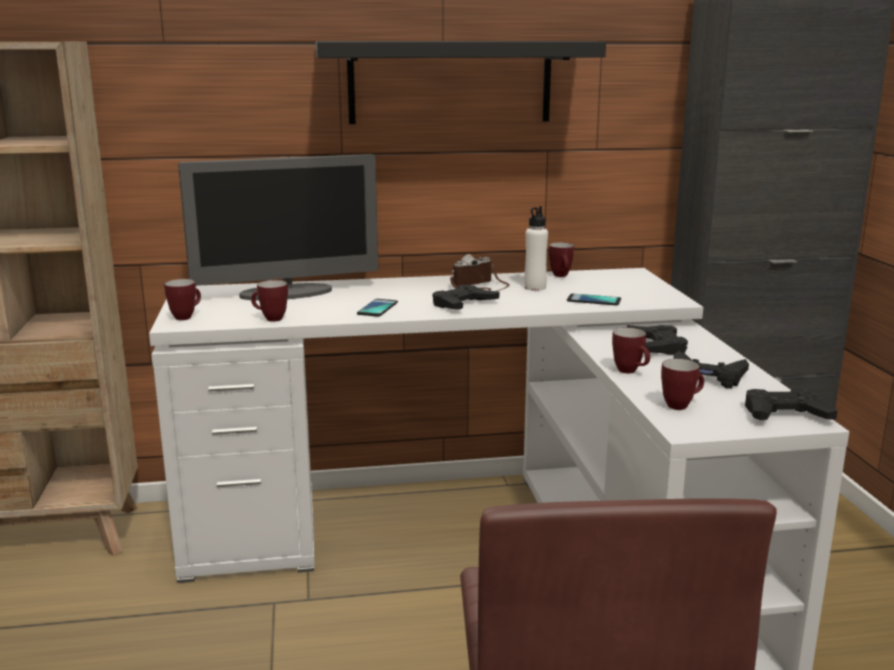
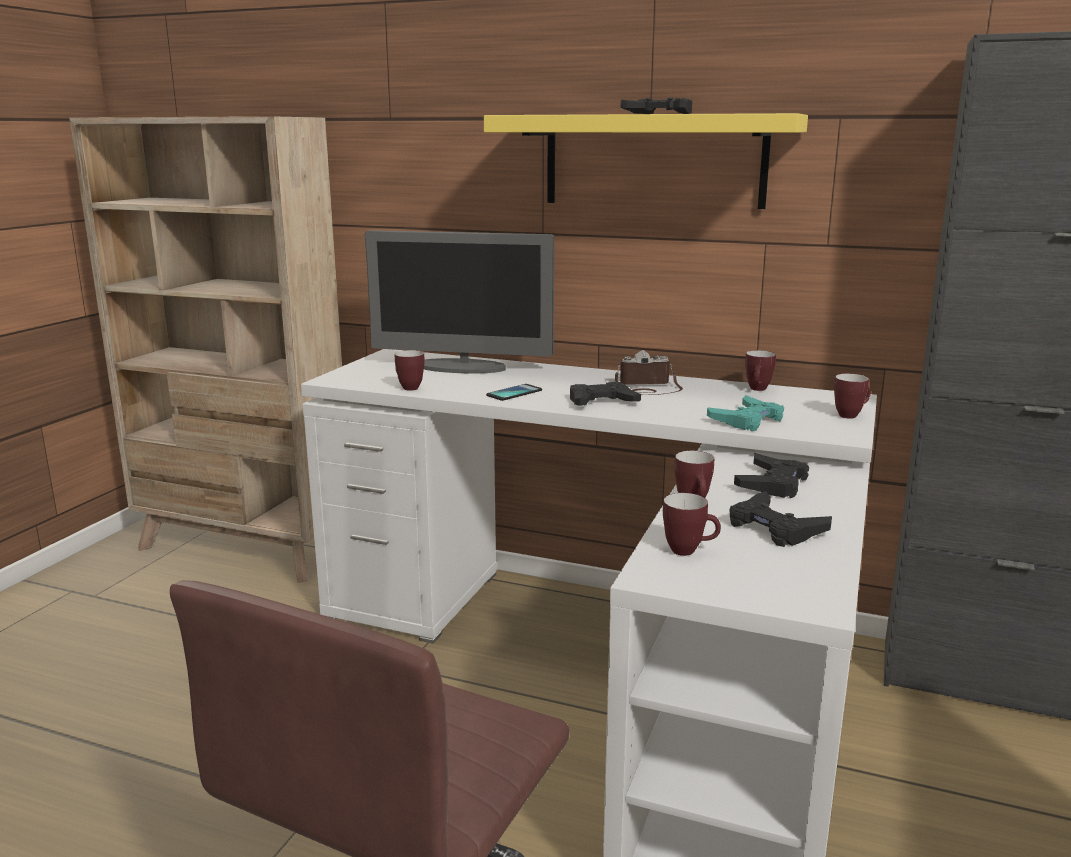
camera: 30 degrees right, 0 degrees up
mug [164,279,201,320] -> mug moved to [834,374,871,419]
black shelf [316,41,606,124] -> yellow shelf [484,113,808,209]
white bottle [524,206,548,291] -> none
phone [567,294,621,305] -> turquoise game controller [707,395,784,431]
black game controller [745,389,838,420] -> black game controller moved to [620,97,692,114]

